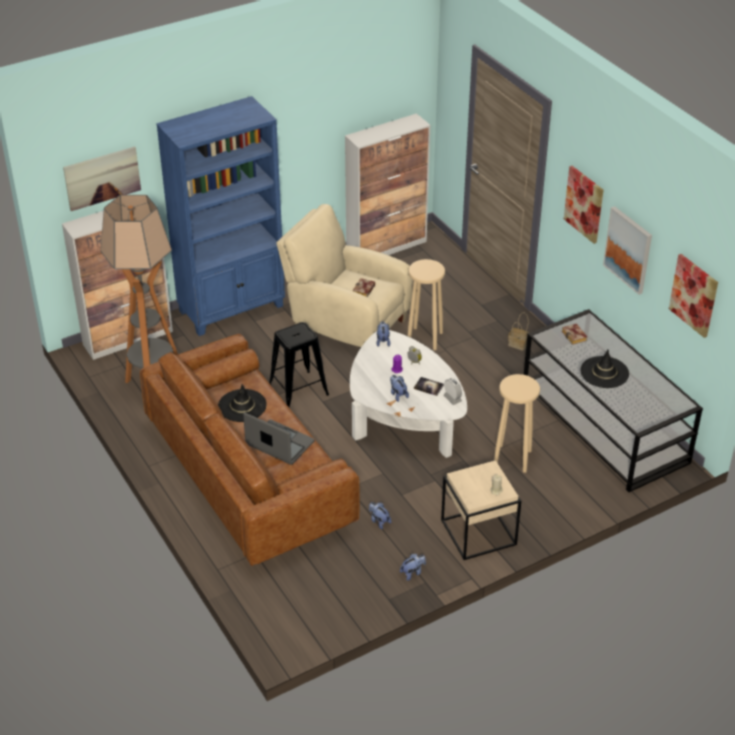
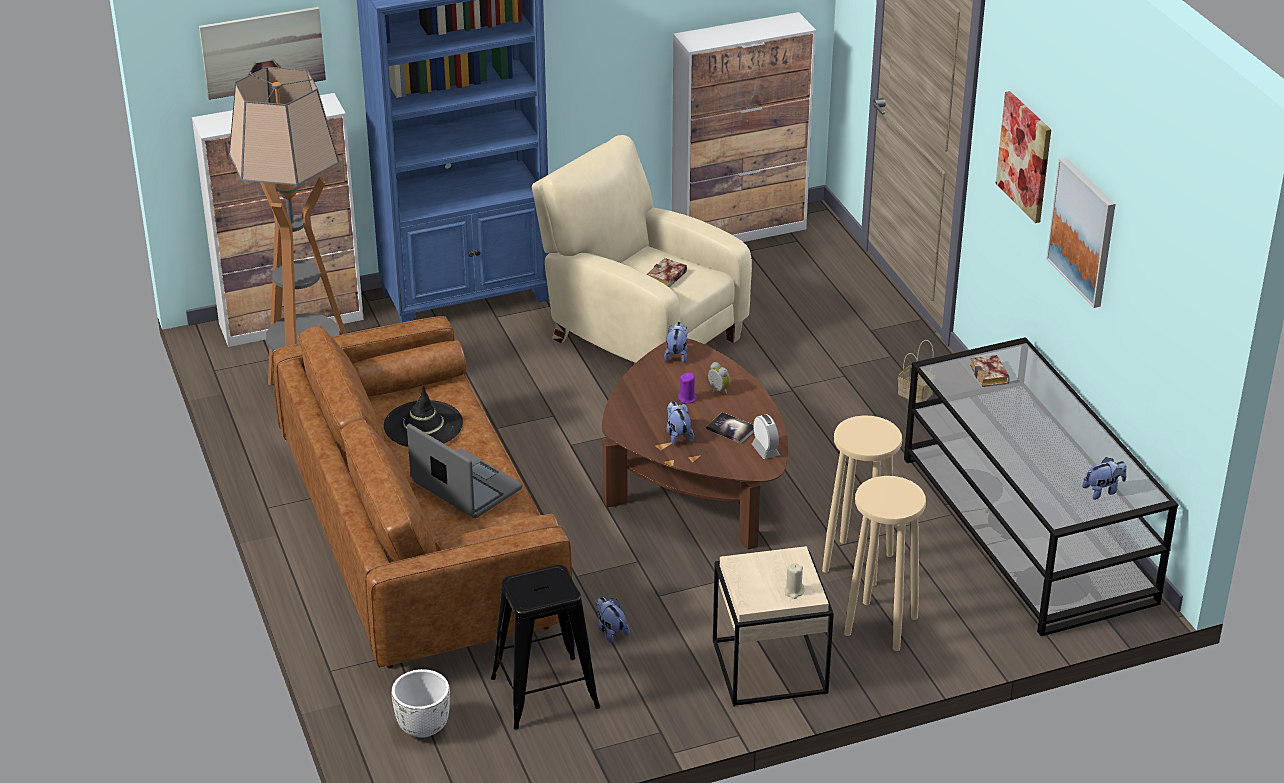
camera: 10 degrees right, 5 degrees down
black stool [269,322,329,407] -> black stool moved to [491,565,600,730]
white coffee table [350,330,467,458] -> brown coffee table [602,339,788,549]
plush toy [400,554,426,581] -> plush toy moved to [1082,457,1127,500]
beige stool [408,259,445,350] -> beige stool moved to [844,476,926,651]
black hat [580,350,629,388] -> none
picture [669,254,718,338] -> none
none -> white planter [391,669,450,738]

